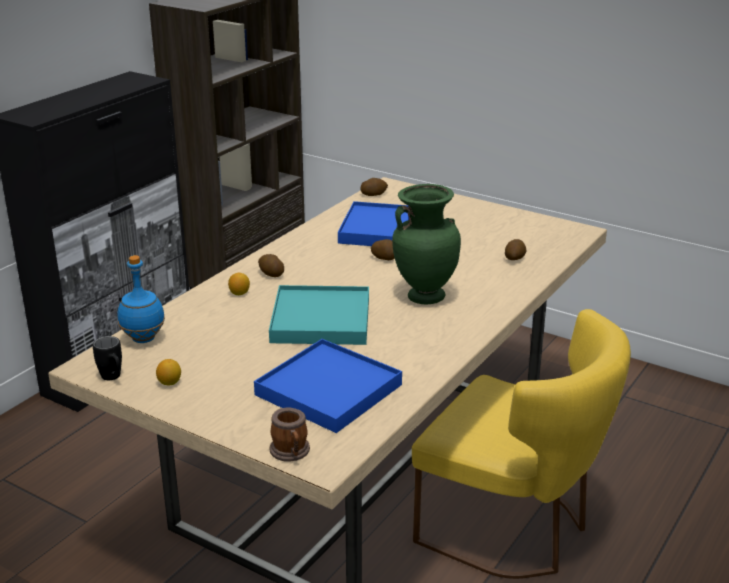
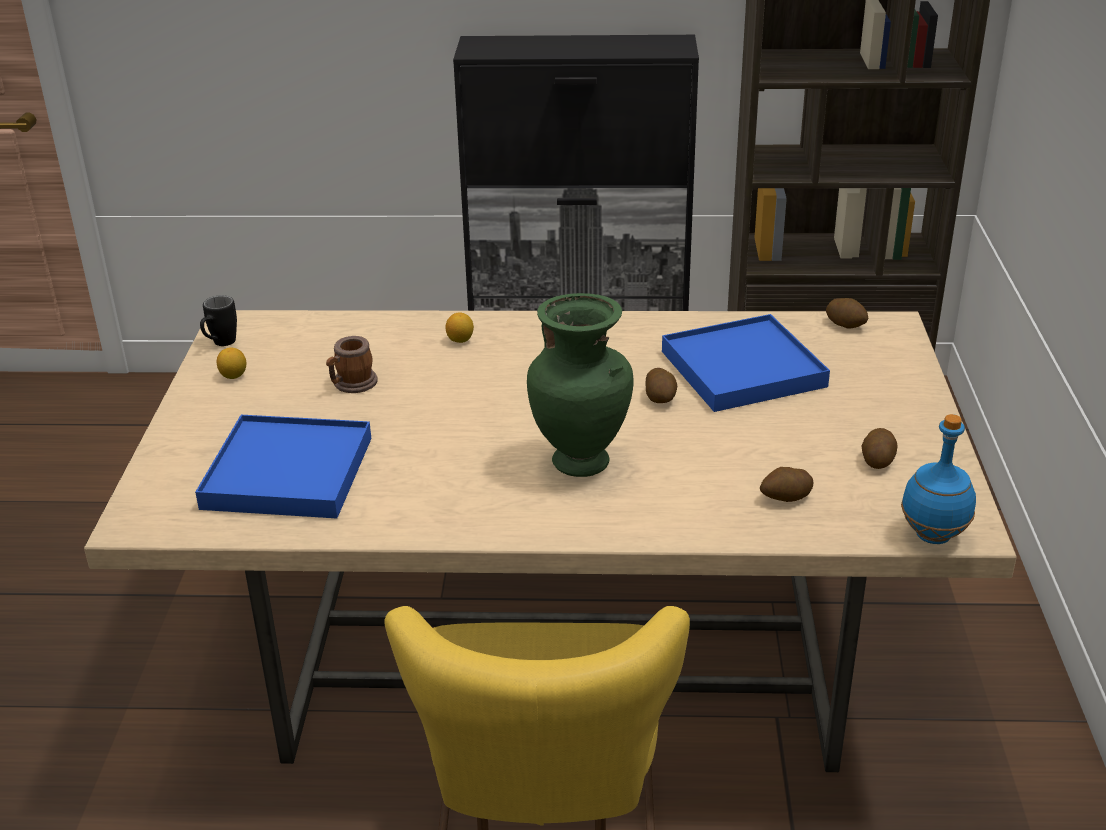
camera: 60 degrees right, 5 degrees up
blue bottle [118,255,165,343] -> blue bottle moved to [901,414,976,544]
potato [258,254,284,277] -> potato moved to [862,428,897,469]
turquoise tray [269,285,369,345] -> none
mug [269,407,310,462] -> mug moved to [326,336,378,393]

